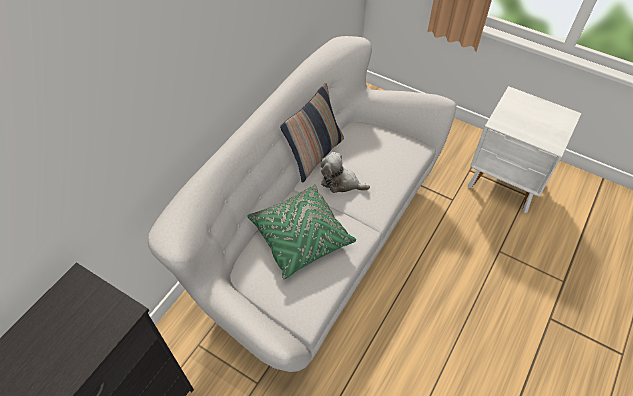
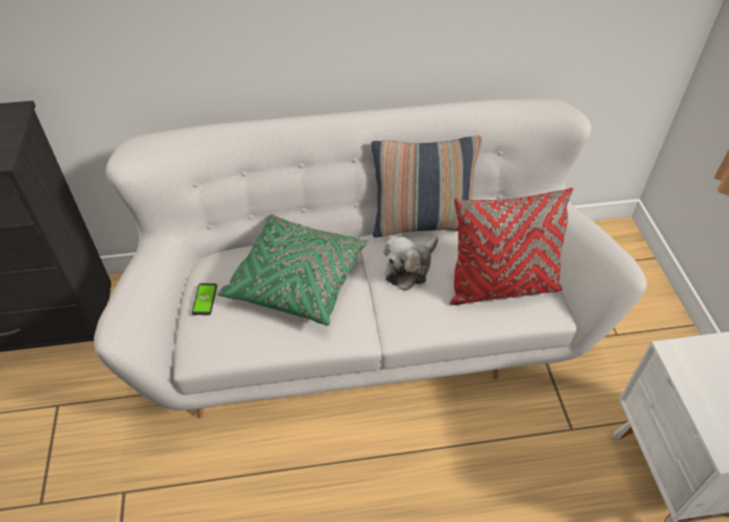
camera: 50 degrees right, 5 degrees down
plush toy [320,152,370,193] -> plush toy turned 120 degrees counterclockwise [383,236,438,291]
none -> phone [192,283,217,315]
none -> red pillow [450,188,573,305]

